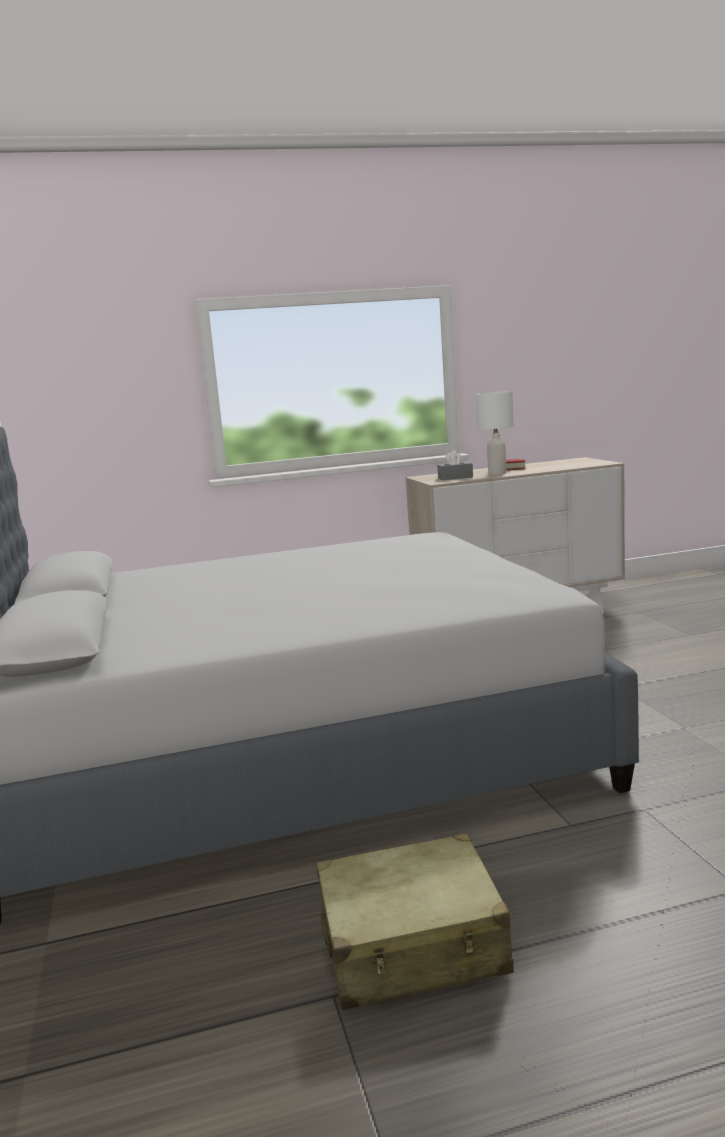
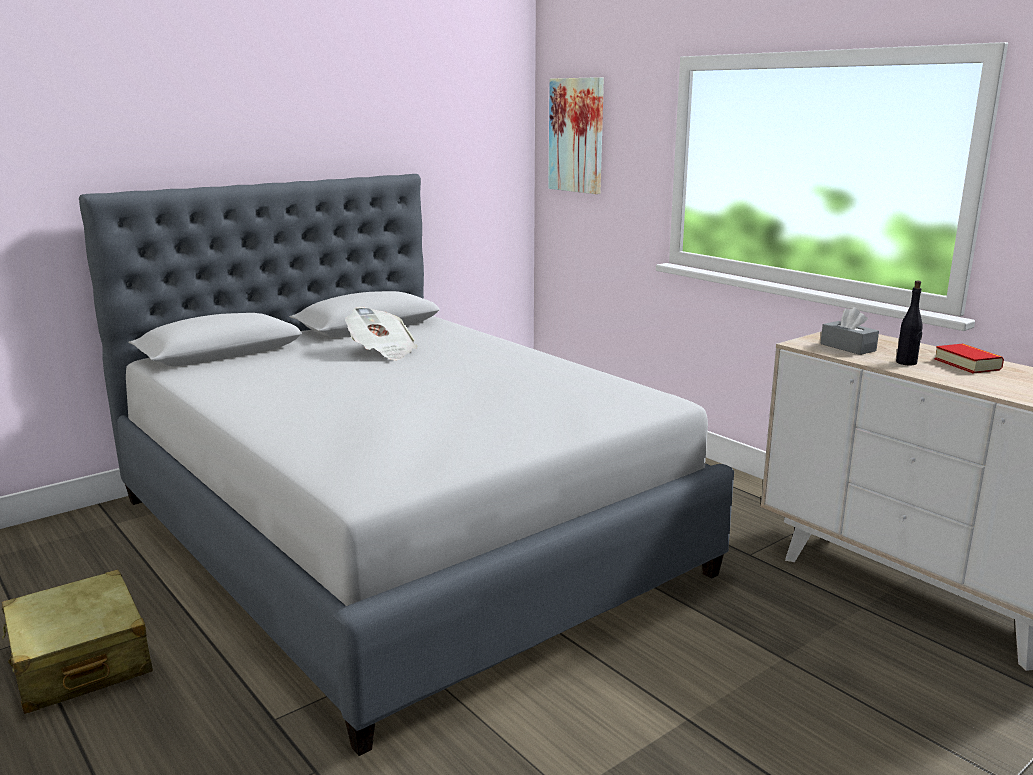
camera: 65 degrees right, 5 degrees up
white table lamp [476,391,514,475] -> black bottle [896,281,923,365]
none -> newspaper [345,307,418,361]
none -> picture [548,77,604,194]

